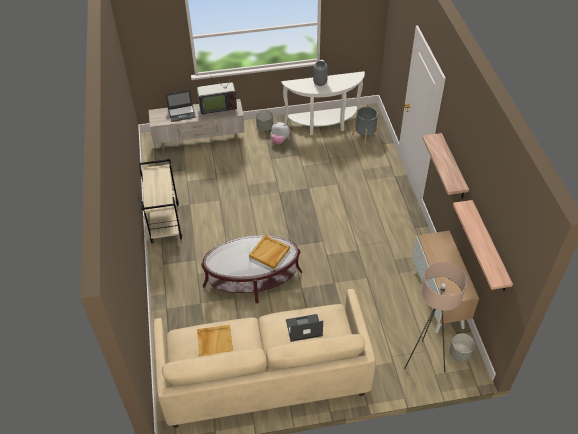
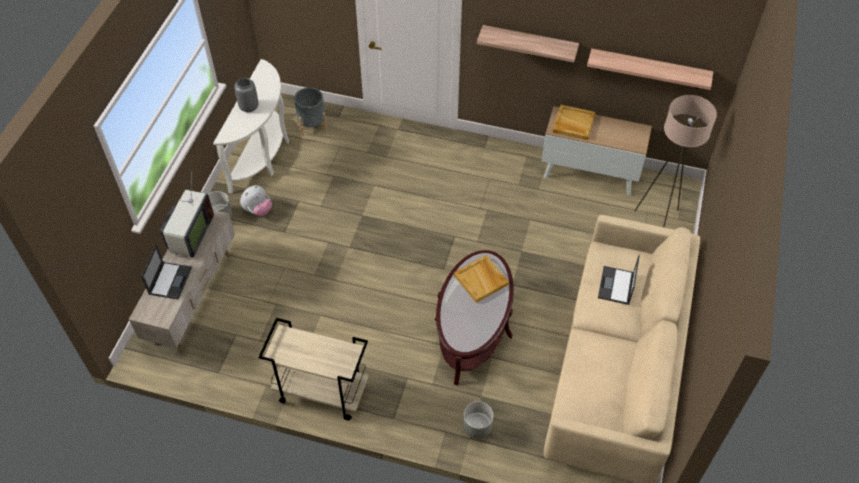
camera: 65 degrees left, 5 degrees up
beige tray [197,325,233,357] -> beige tray moved to [553,105,595,140]
grey planter [449,334,475,362] -> grey planter moved to [463,401,493,439]

